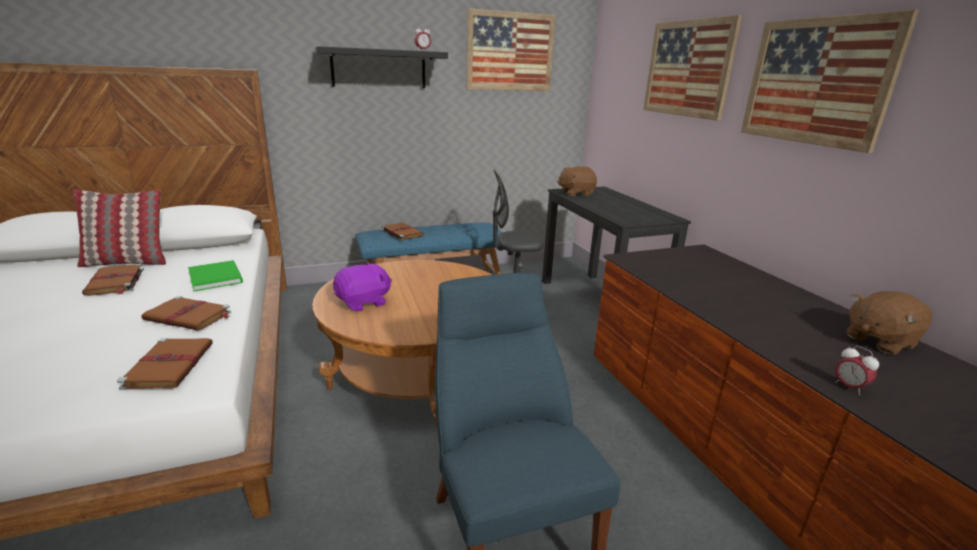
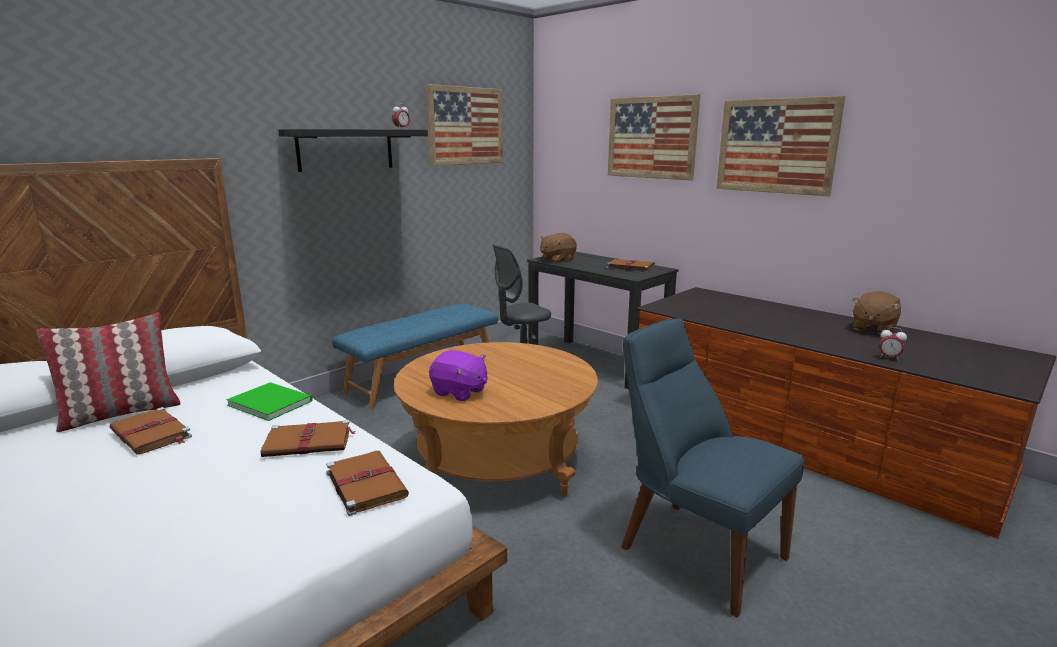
camera: 25 degrees left, 5 degrees down
purple plush toy [333,262,392,312] -> purple plush toy turned 90 degrees clockwise [429,350,488,401]
brown book [382,223,424,241] -> brown book moved to [605,259,655,272]

